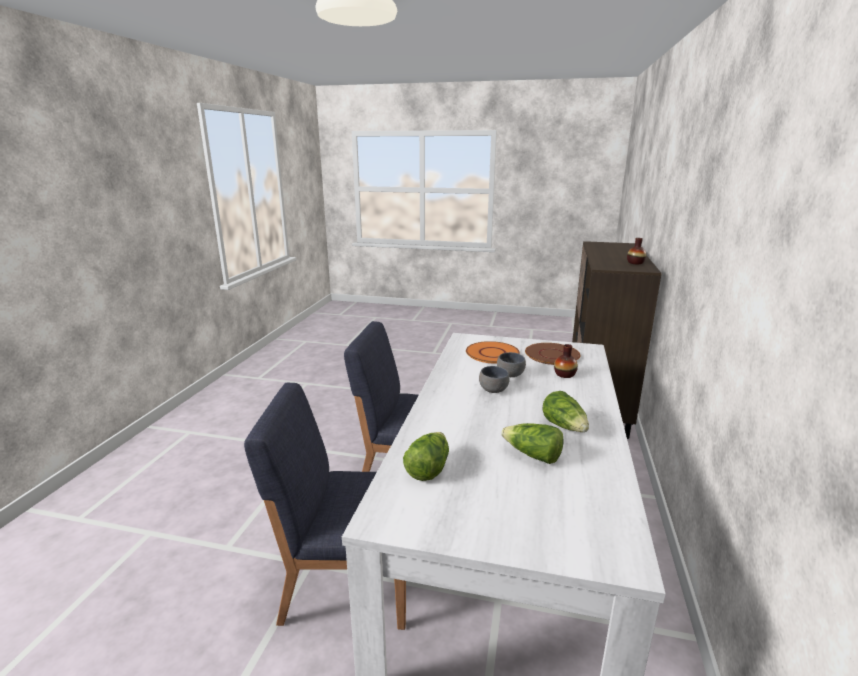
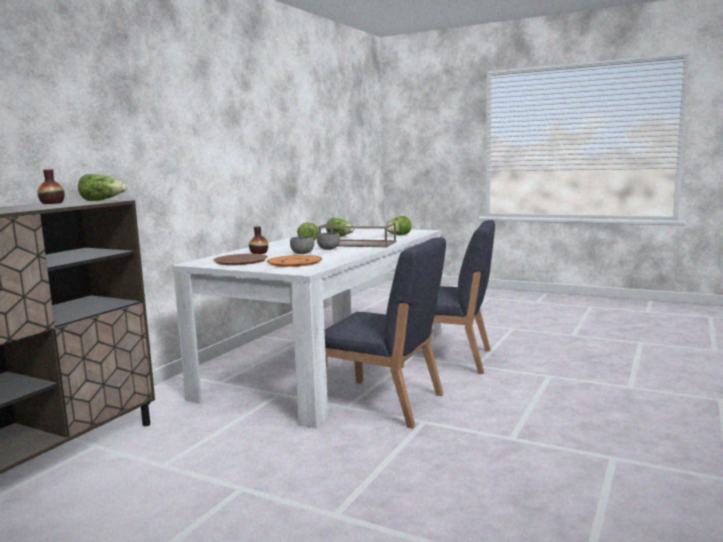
camera: 165 degrees left, 10 degrees down
none -> lettuce [78,174,127,201]
none -> brown tray [318,222,396,247]

